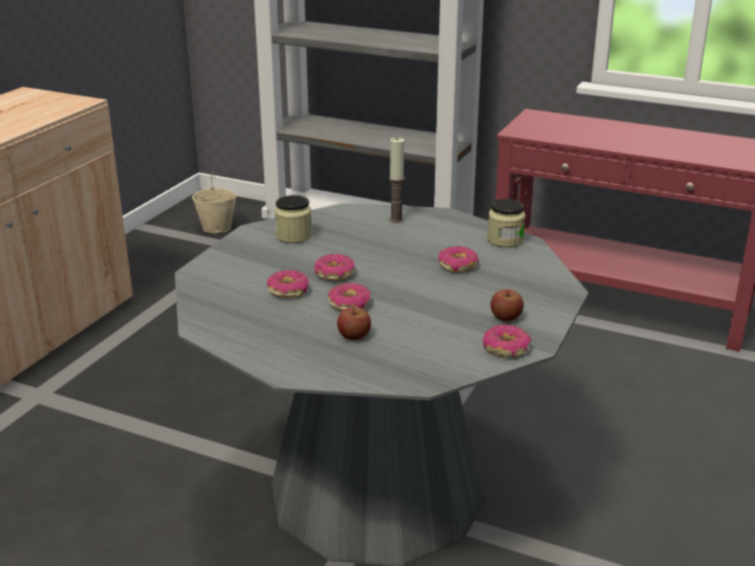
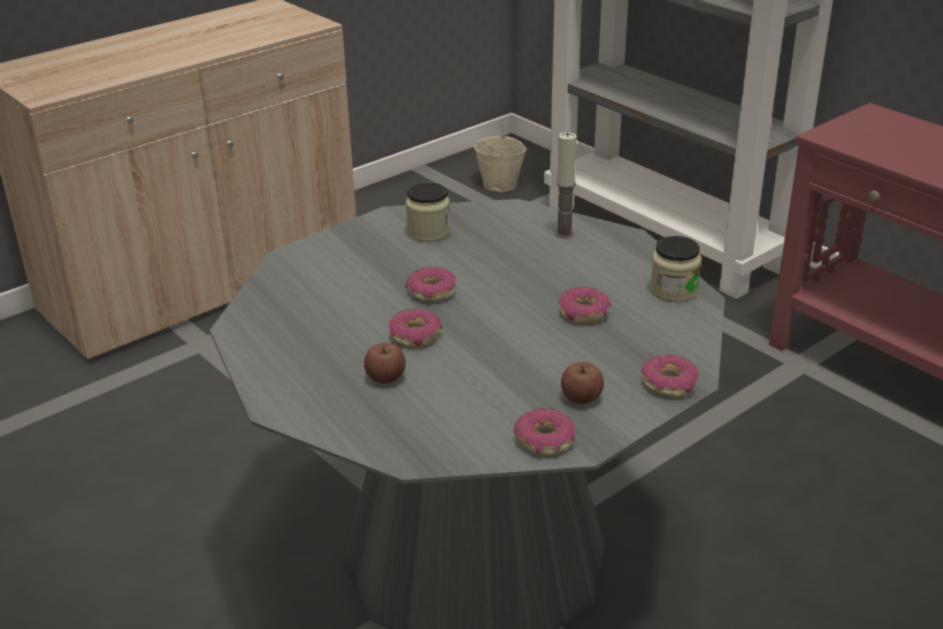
camera: 25 degrees right, 5 degrees up
donut [267,270,309,298] -> donut moved to [641,354,698,397]

